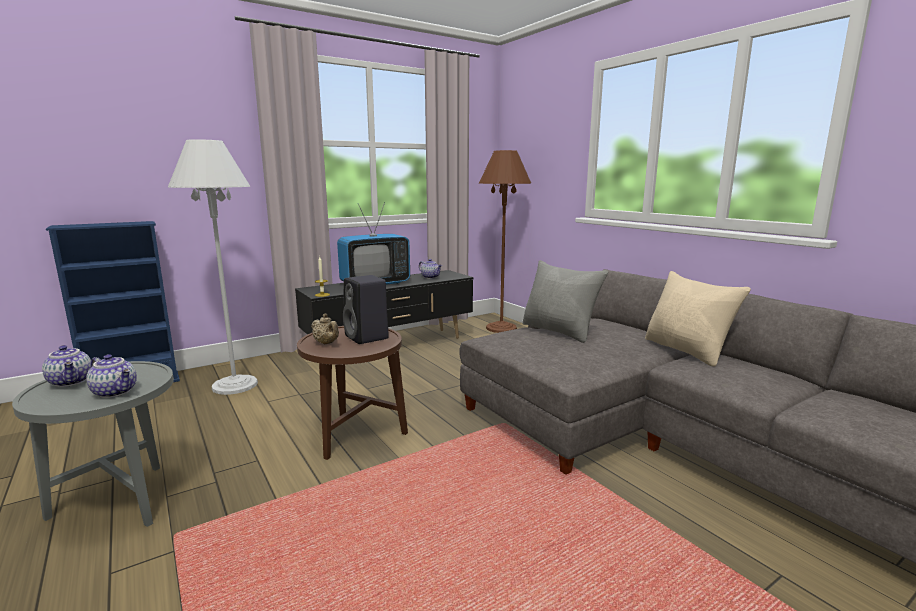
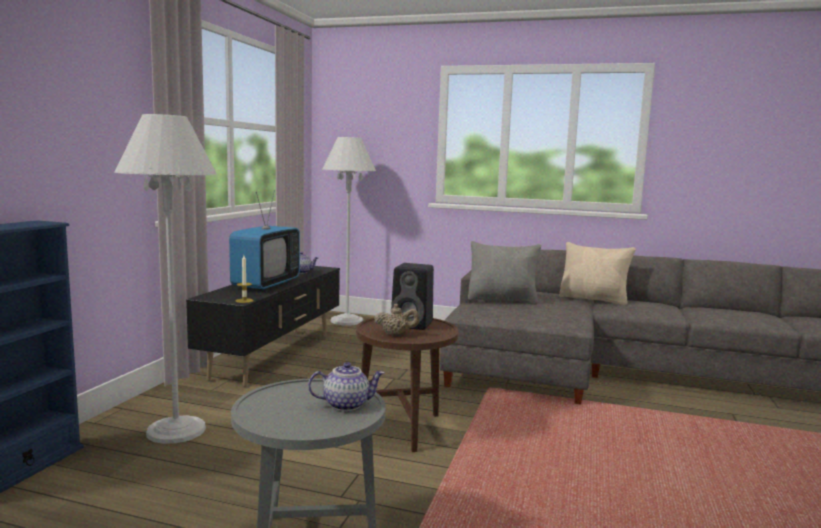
camera: 40 degrees left, 5 degrees down
teapot [42,345,91,387] -> none
brown floor lamp [479,150,531,333] -> white floor lamp [322,137,376,326]

